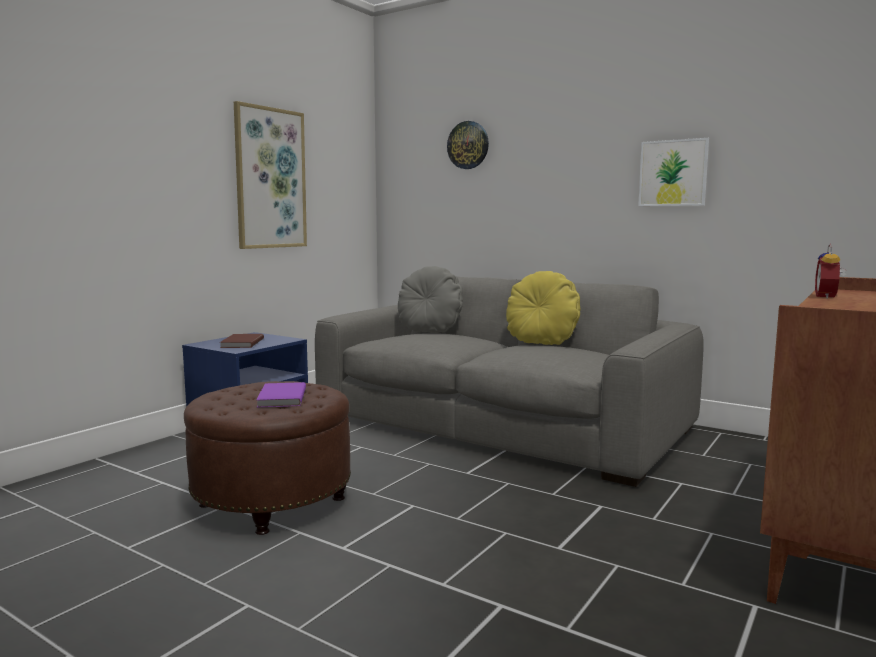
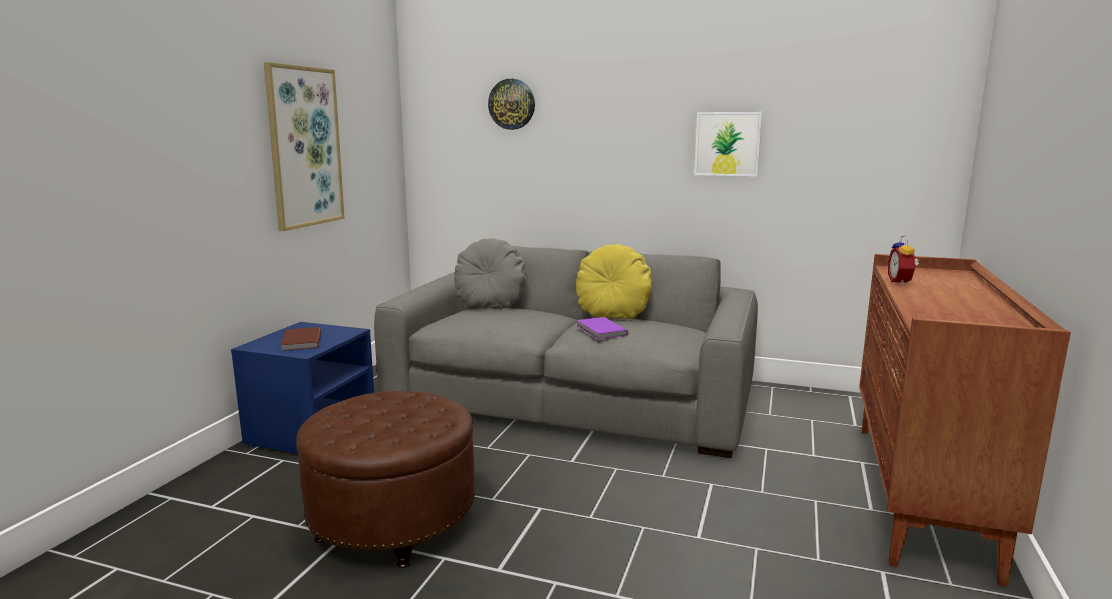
camera: 15 degrees left, 5 degrees up
purple book [256,382,306,407] -> purple book moved to [577,317,628,339]

